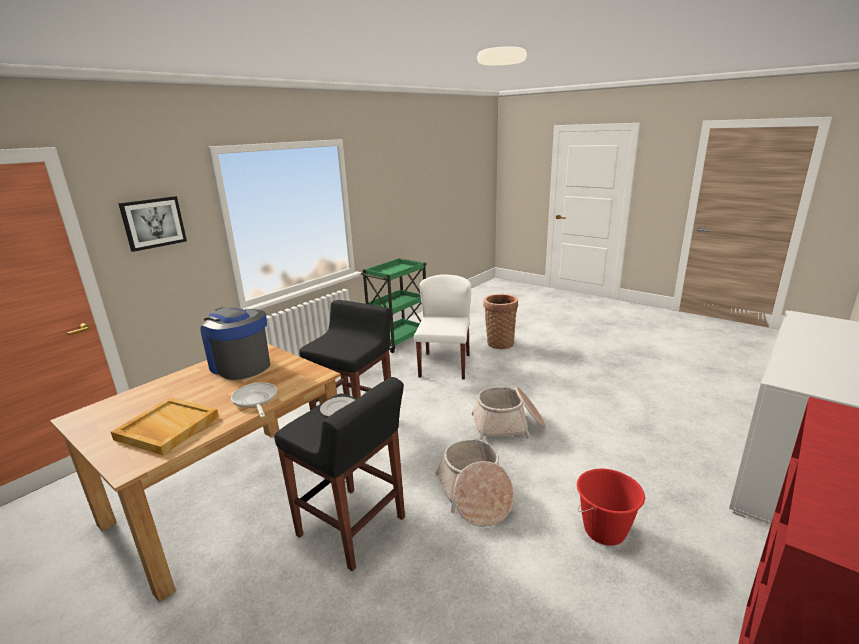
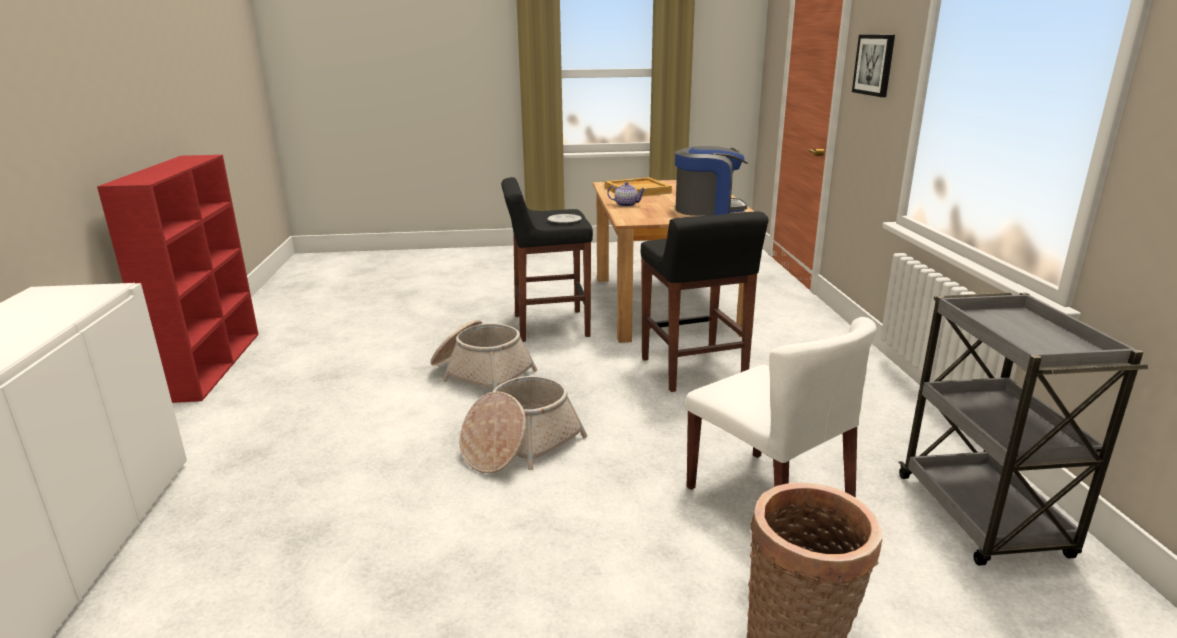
camera: 135 degrees right, 0 degrees up
frying pan [231,382,277,417] -> teapot [607,182,646,207]
green cart [361,258,427,353] -> grey cart [899,292,1148,566]
red bucket [577,468,645,546] -> none

